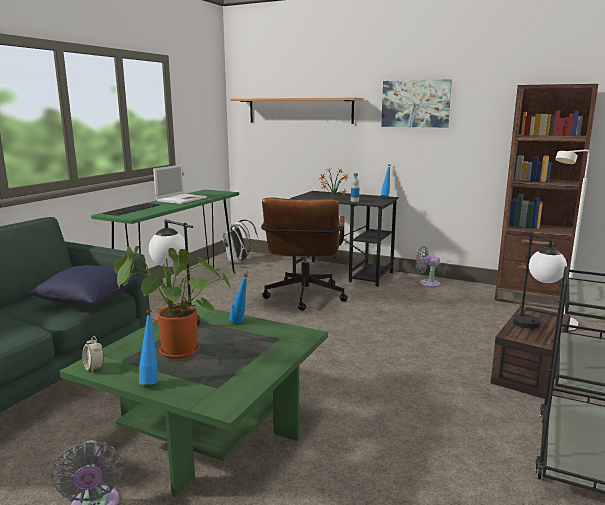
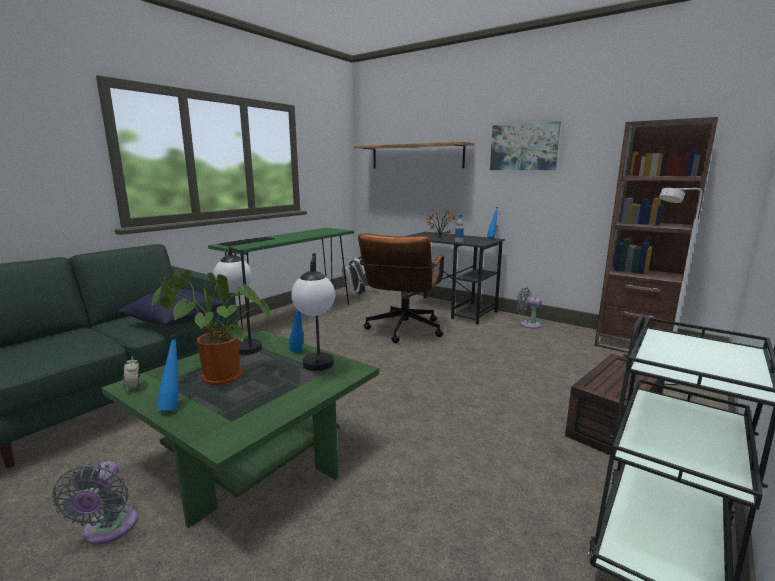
camera: 10 degrees right, 0 degrees up
laptop [153,165,207,204] -> none
table lamp [513,231,567,329] -> table lamp moved to [291,253,335,371]

